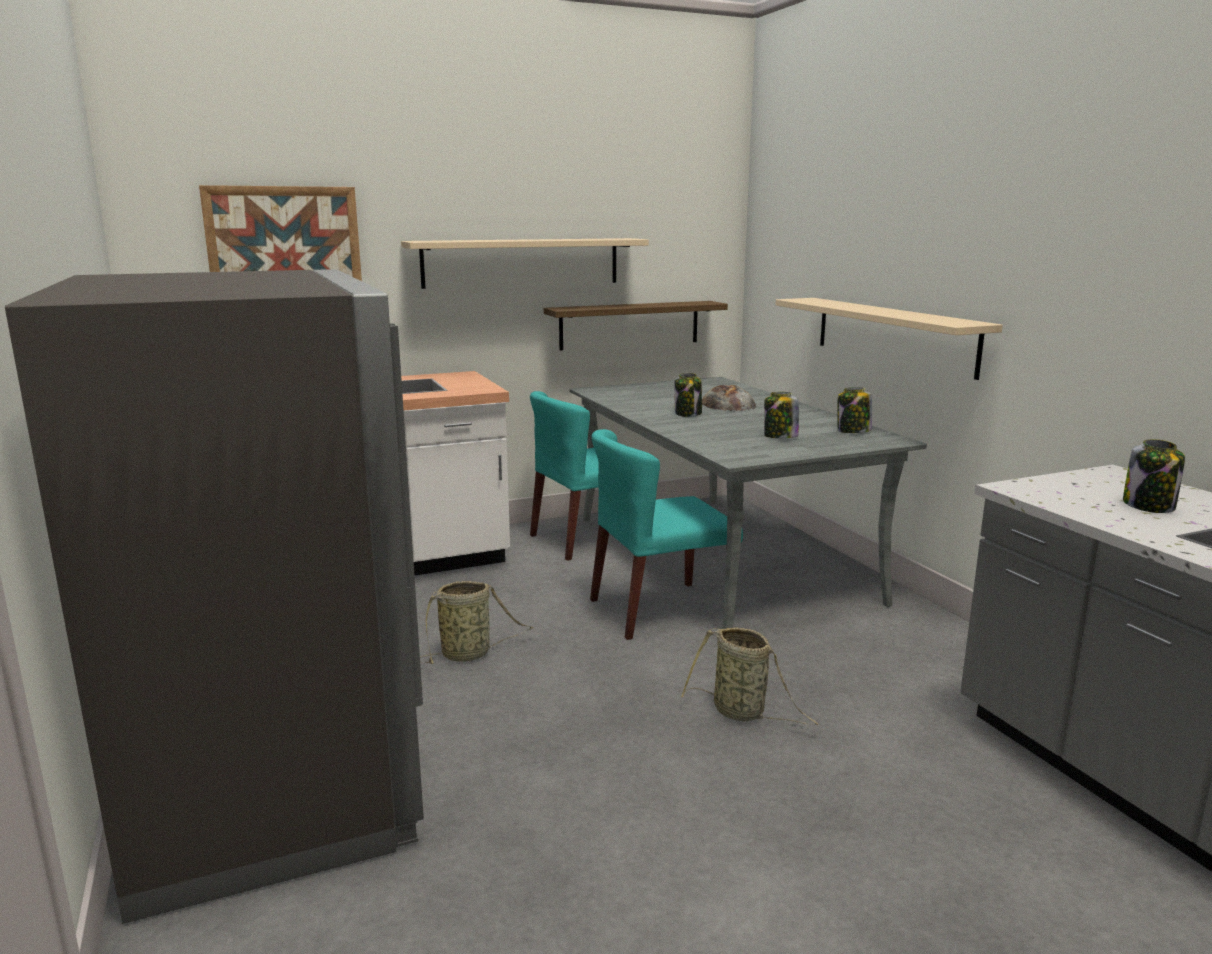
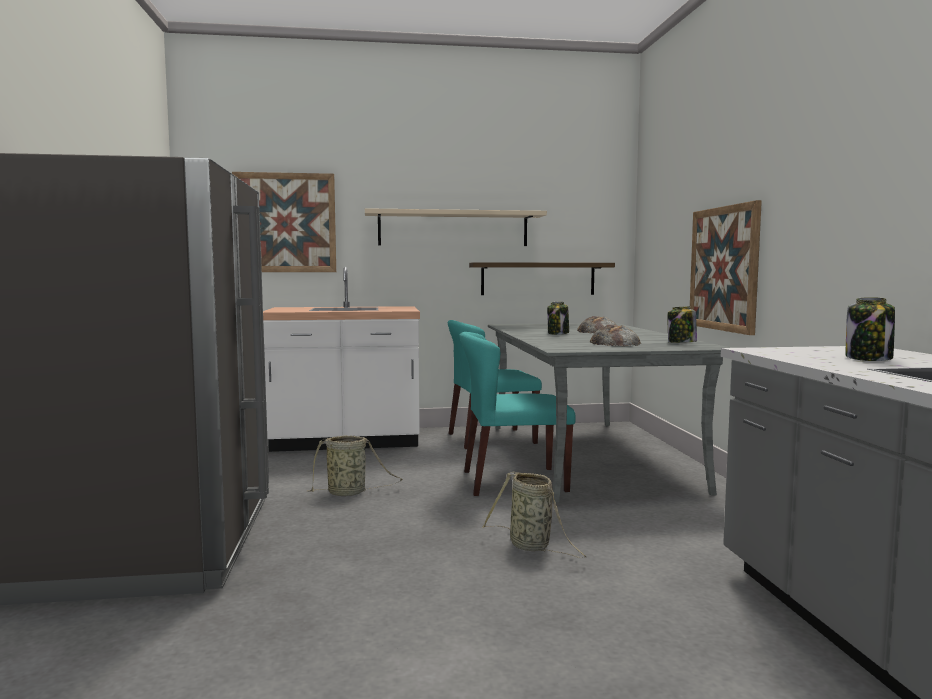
camera: 15 degrees right, 10 degrees down
jar [764,392,799,438] -> bread [590,325,641,346]
beige shelf [776,298,1003,380] -> picture [690,200,762,335]

